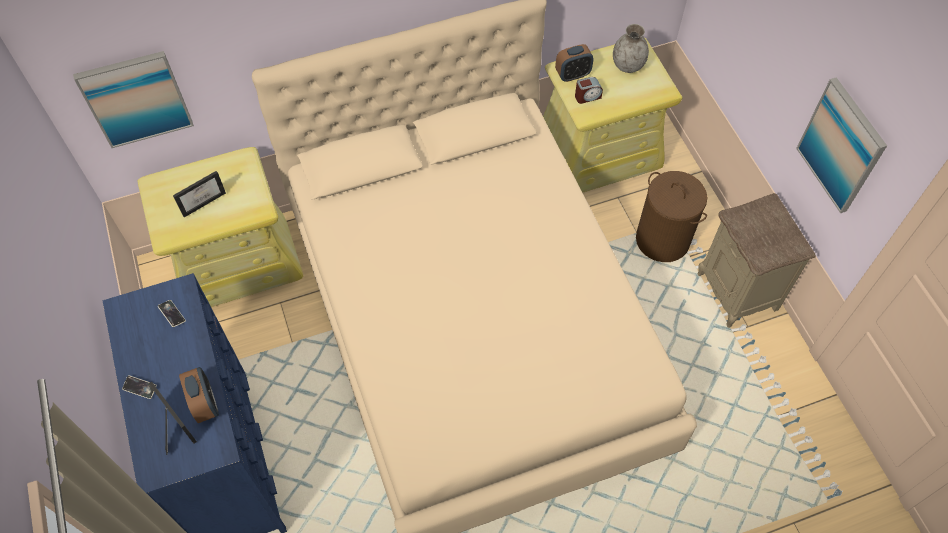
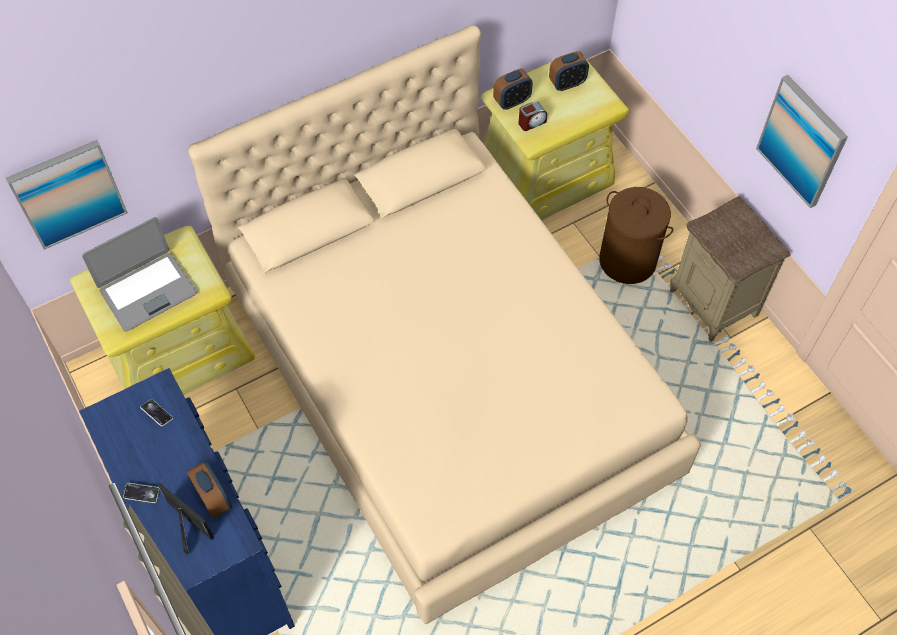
camera: 10 degrees left, 0 degrees up
picture frame [173,171,226,217] -> laptop [82,217,197,332]
grey vase [613,24,649,73] -> alarm clock [549,51,589,91]

